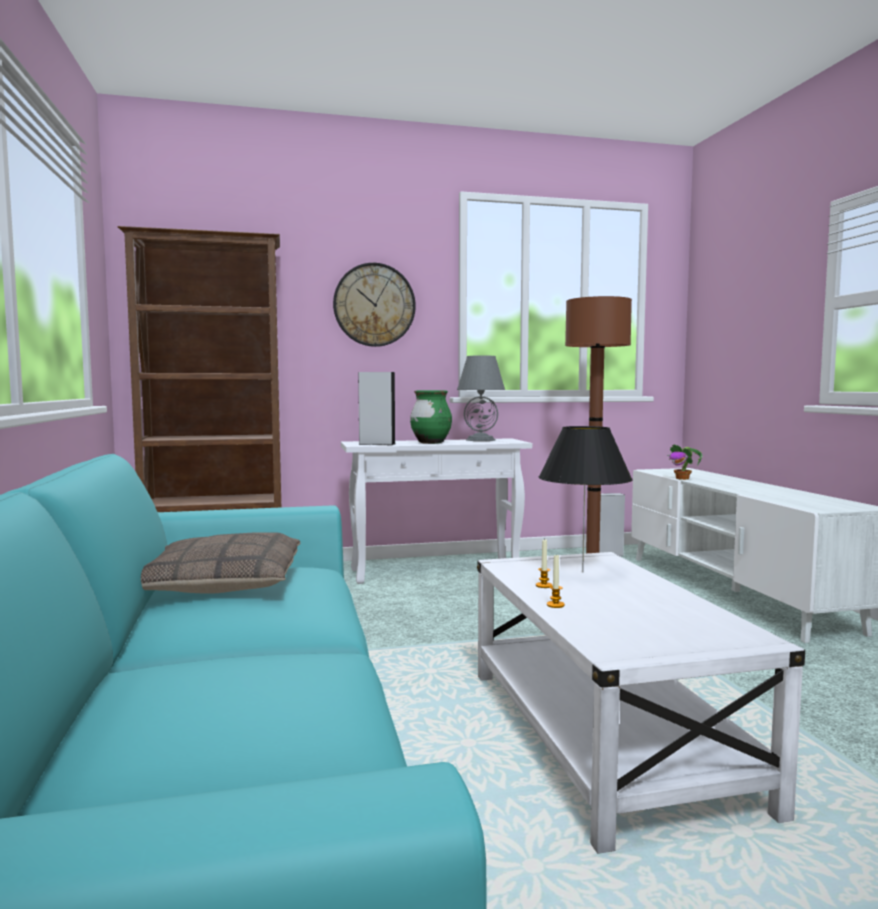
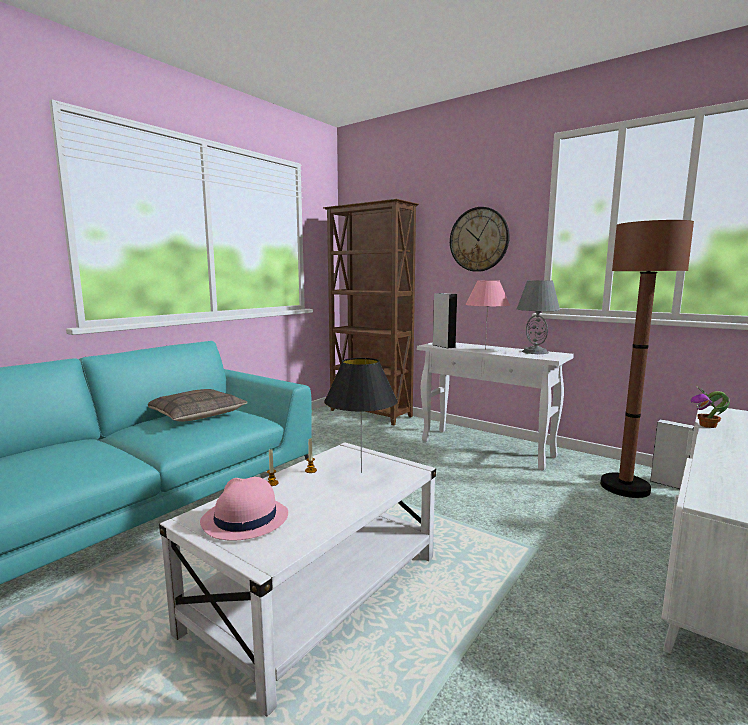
camera: 50 degrees right, 5 degrees up
green vase [410,390,452,444] -> pink table lamp [465,280,510,350]
none -> pink hat [200,477,288,541]

